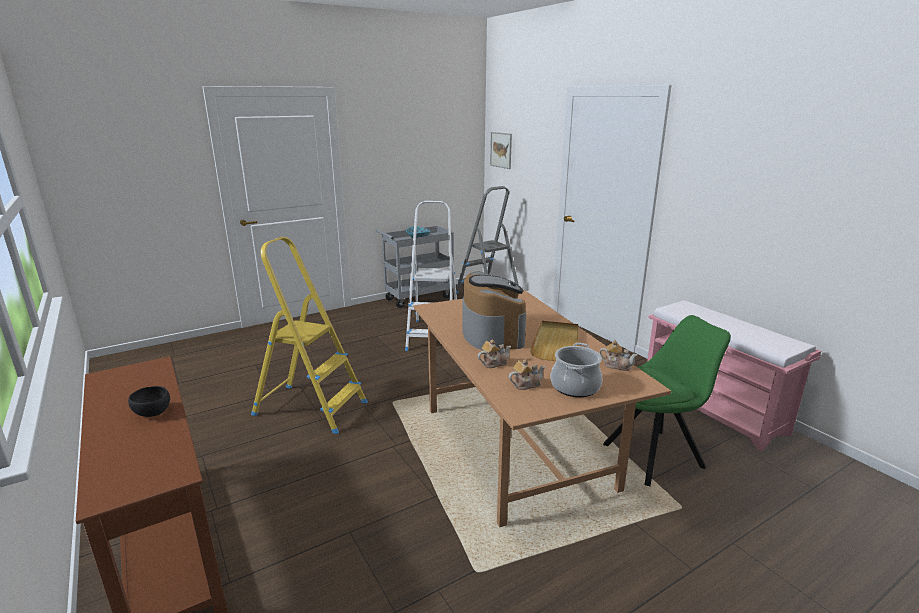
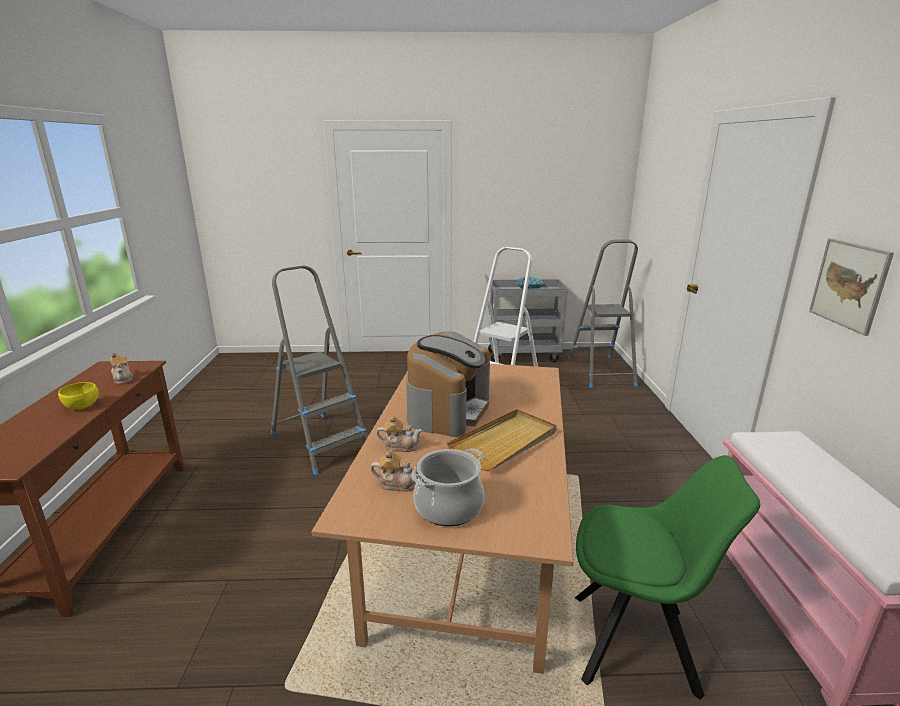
camera: 30 degrees right, 0 degrees up
black bowl [128,386,170,417] -> yellow bowl [58,382,99,410]
yellow step ladder [251,237,368,434] -> grey step ladder [271,265,367,475]
picture [490,132,512,169] -> picture moved to [809,238,894,336]
teapot [599,340,638,371] -> teapot moved to [110,353,133,384]

